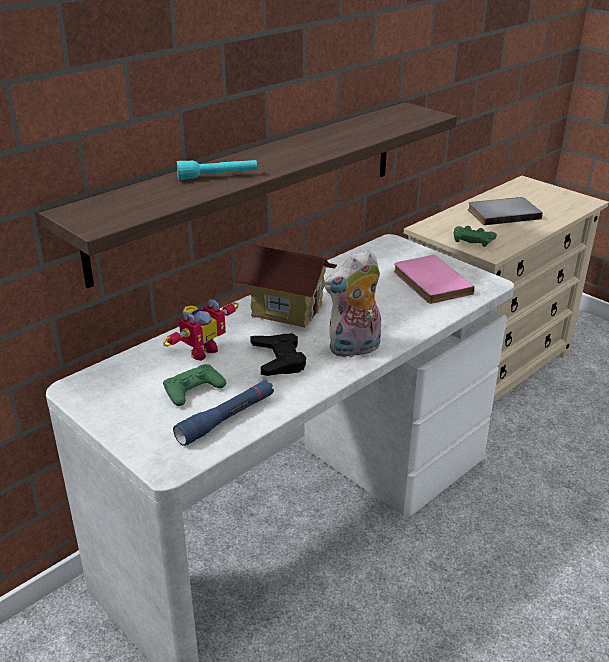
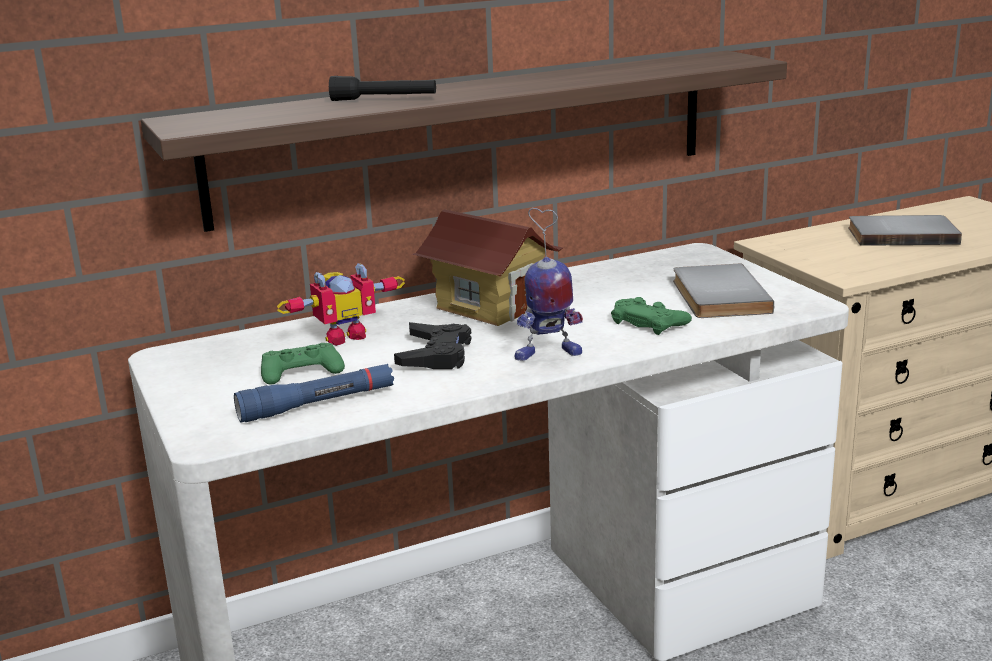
camera: 20 degrees right, 10 degrees down
turquoise flashlight [176,160,257,180] -> black flashlight [329,76,436,101]
plush toy [324,250,381,358] -> toy robot [515,208,583,361]
pink book [394,255,475,304] -> grey book [673,264,774,318]
green game controller [454,226,497,247] -> green game controller moved to [611,297,692,335]

